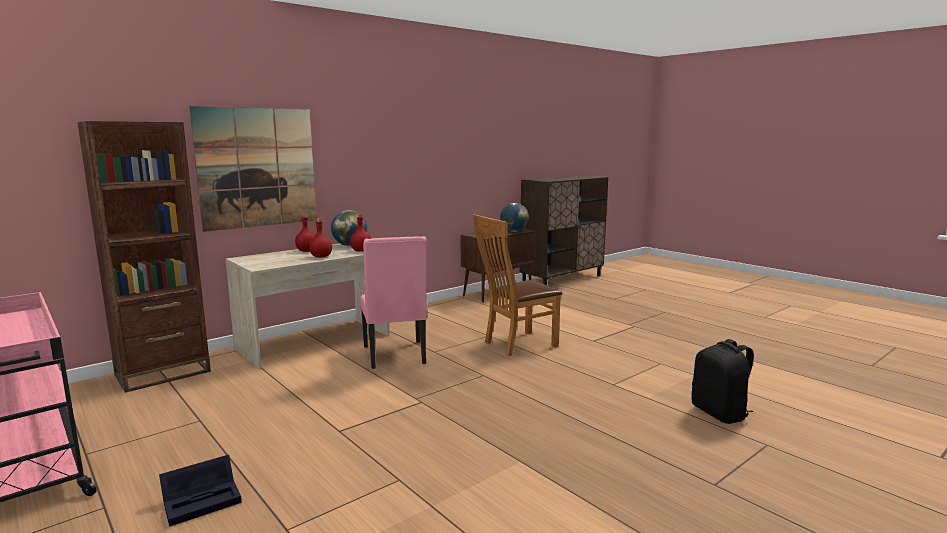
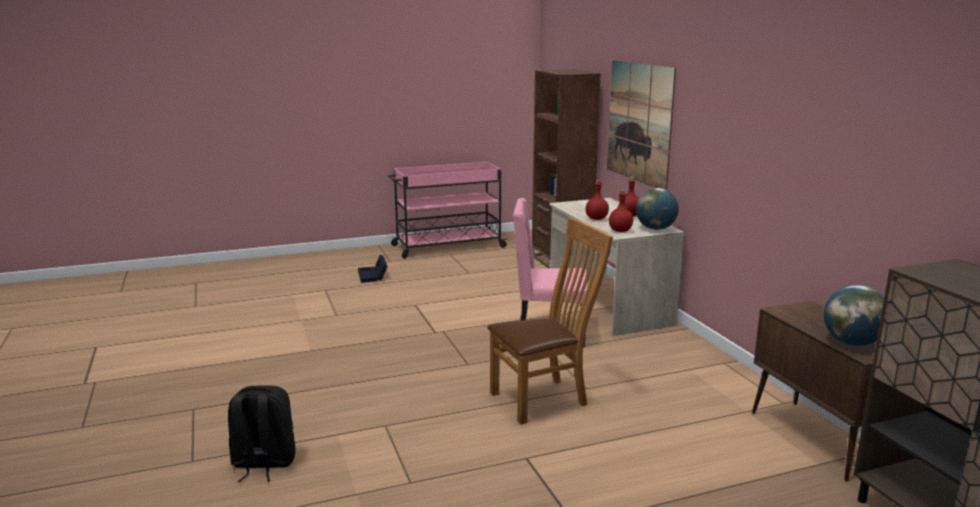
camera: 110 degrees right, 5 degrees up
brown chair [473,214,563,356] -> brown chair turned 75 degrees clockwise [487,217,613,425]

